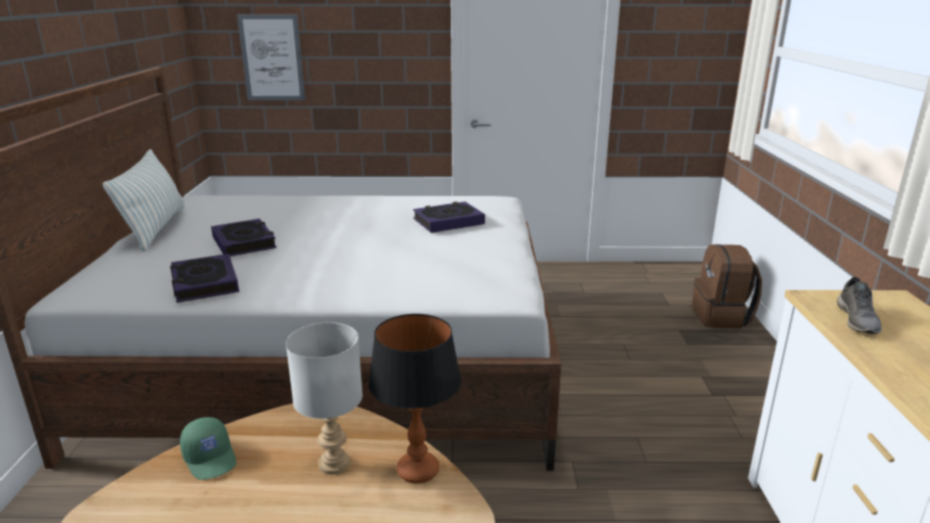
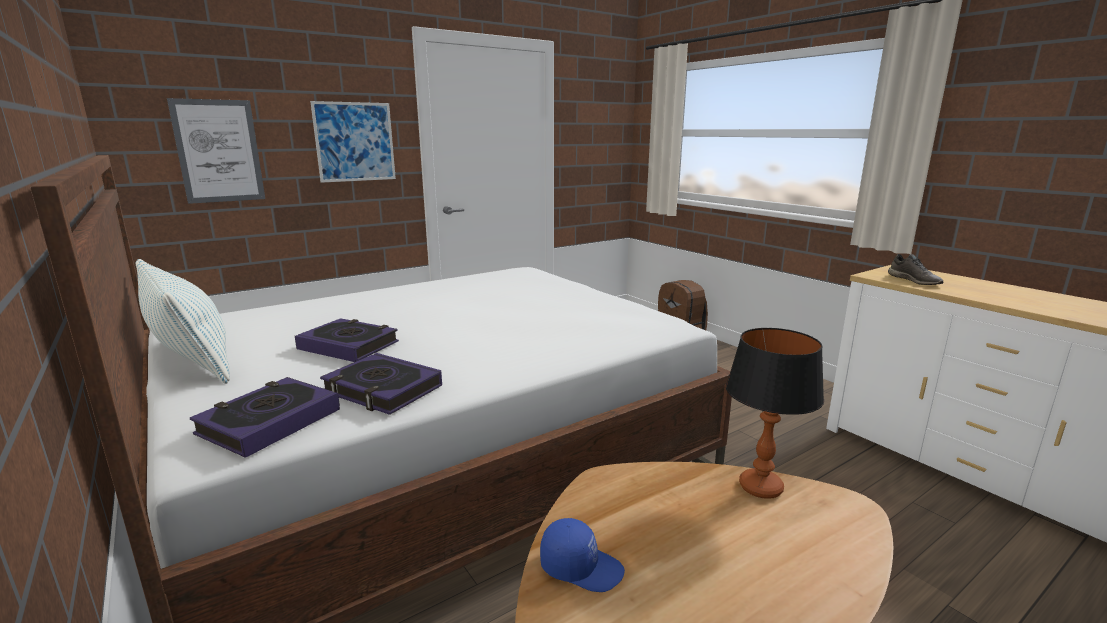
camera: 35 degrees left, 5 degrees down
green cap [180,417,236,480] -> blue cap [540,518,625,592]
grey table lamp [286,322,363,474] -> none
book [413,202,485,233] -> book moved to [190,377,340,458]
none -> picture [310,101,396,183]

